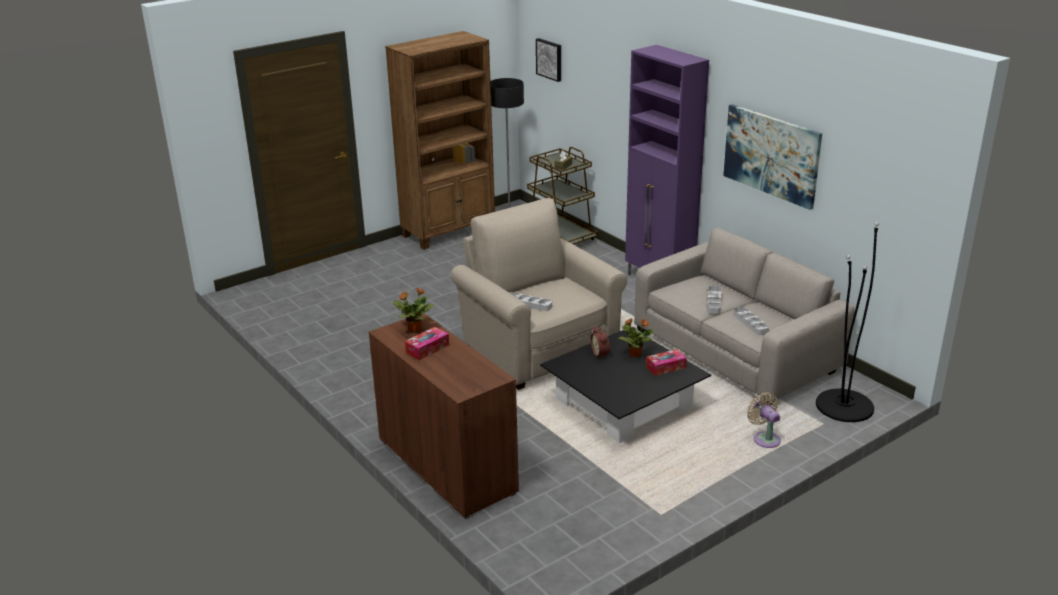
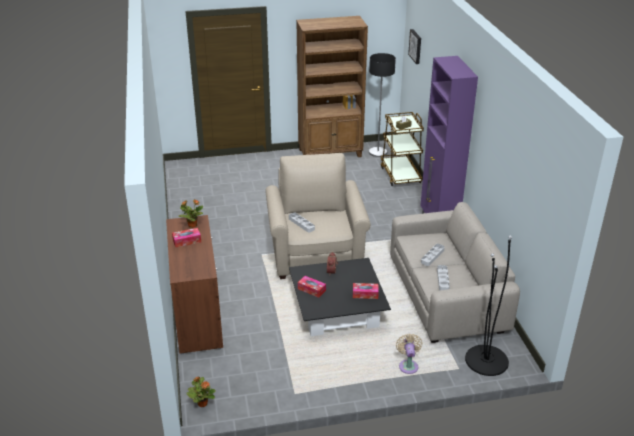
camera: 25 degrees right, 5 degrees up
potted plant [618,318,654,357] -> potted plant moved to [187,377,216,407]
picture [723,104,822,210] -> none
none -> tissue box [298,276,326,298]

